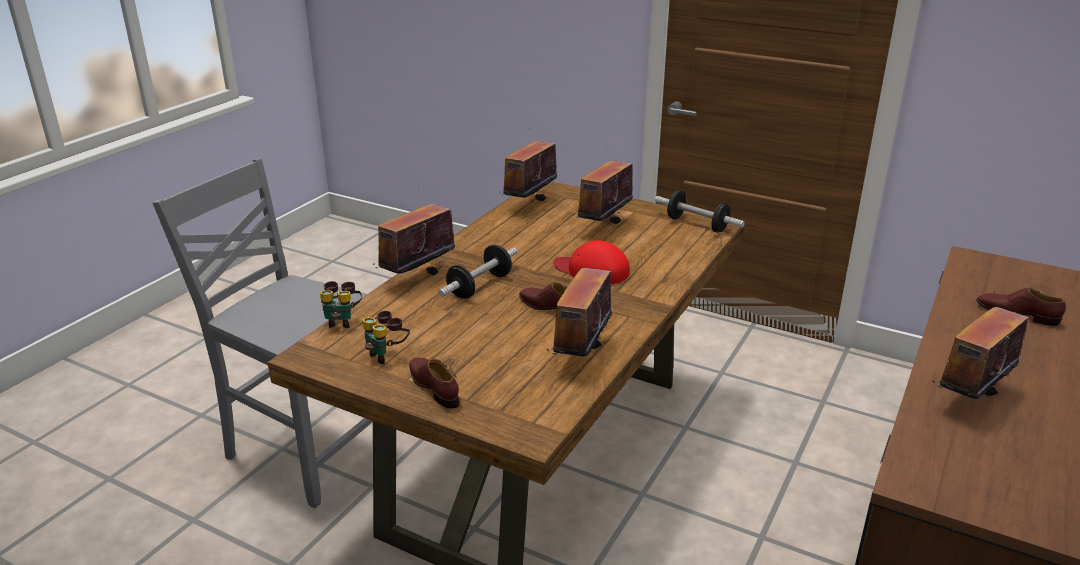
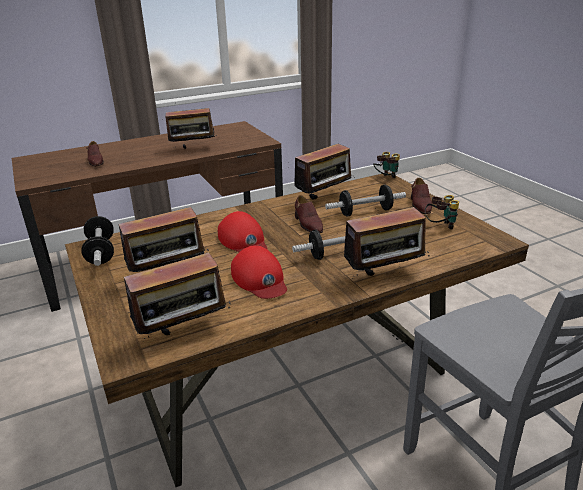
camera: 145 degrees left, 0 degrees up
binoculars [320,281,362,328] -> binoculars moved to [373,152,400,178]
none -> red cap [231,245,287,299]
none -> dumbbell [325,185,406,217]

